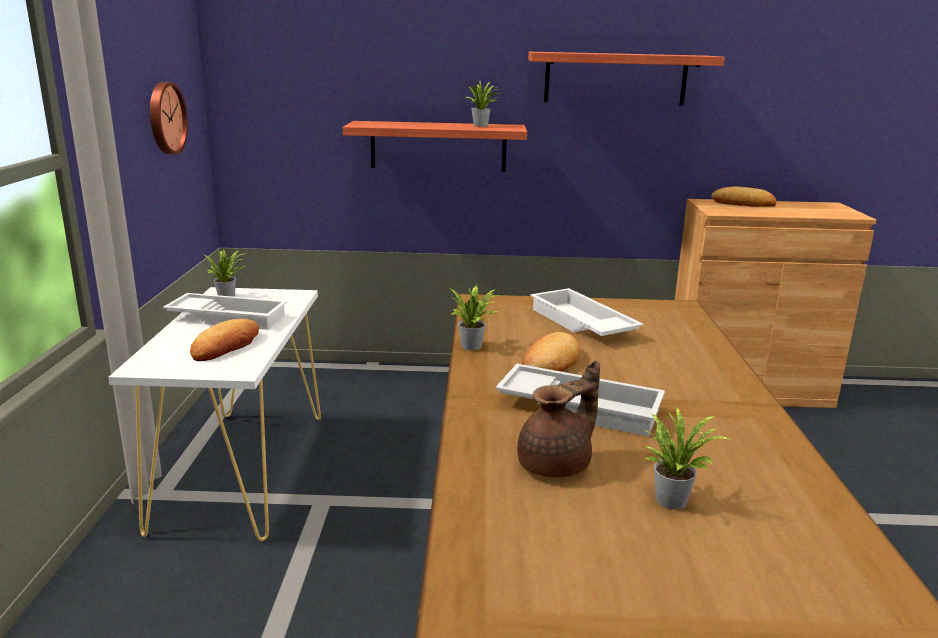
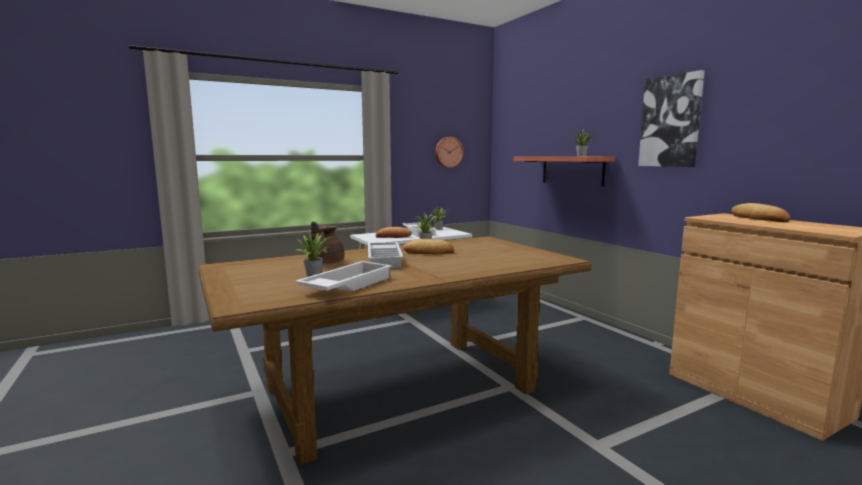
camera: 60 degrees right, 10 degrees down
brown teapot [517,360,600,478] -> brown teapot turned 90 degrees clockwise [311,222,345,263]
shelf [528,52,725,105] -> picture [638,70,705,167]
white tray [530,288,643,336] -> white tray moved to [295,261,392,291]

